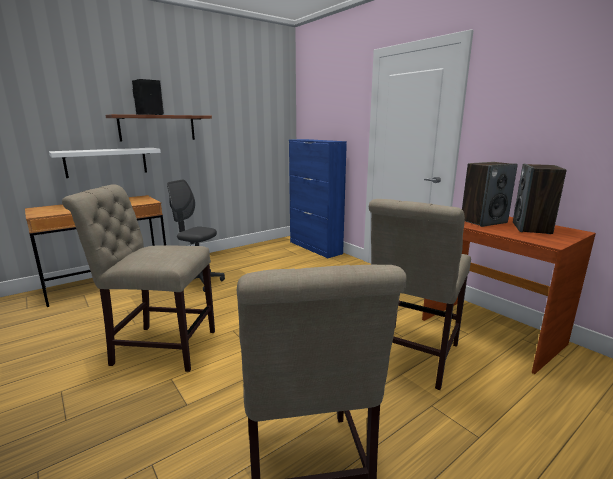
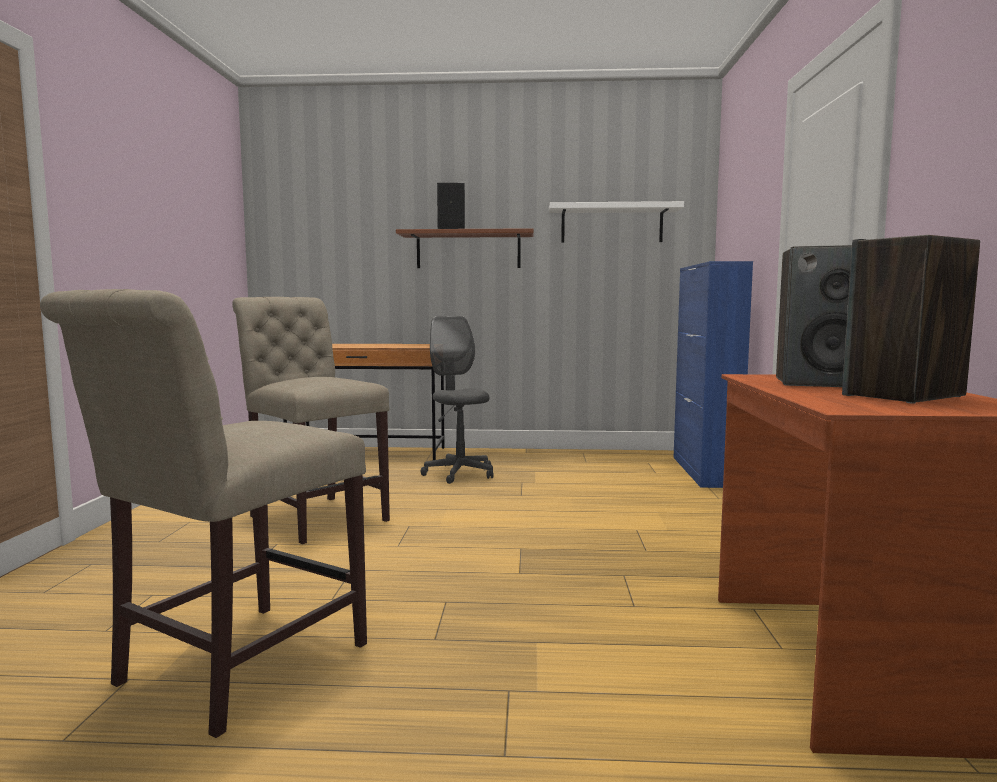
camera: 40 degrees right, 10 degrees down
white shelf [49,148,161,178] -> white shelf moved to [549,201,684,243]
beige chair [369,199,471,390] -> none

